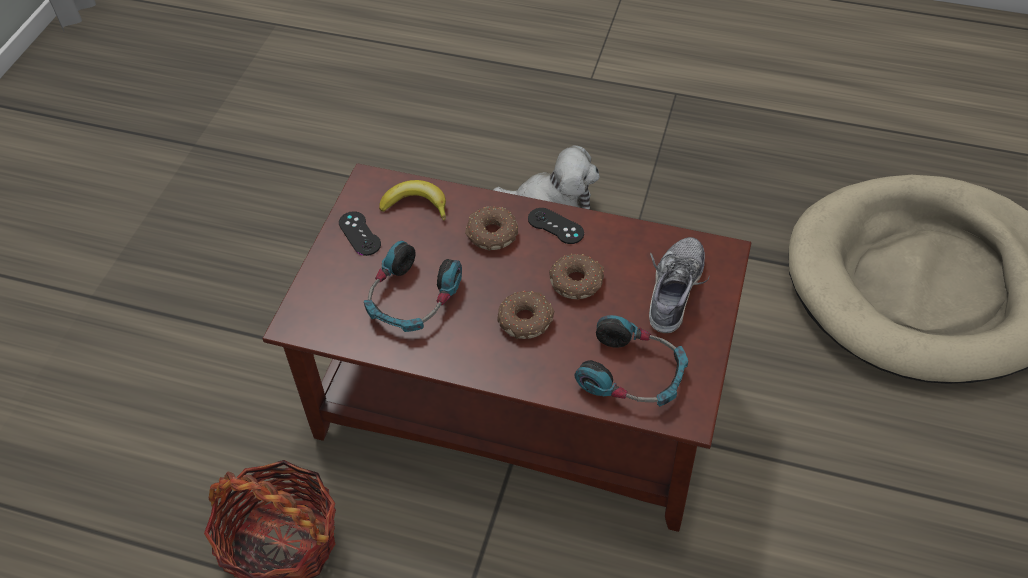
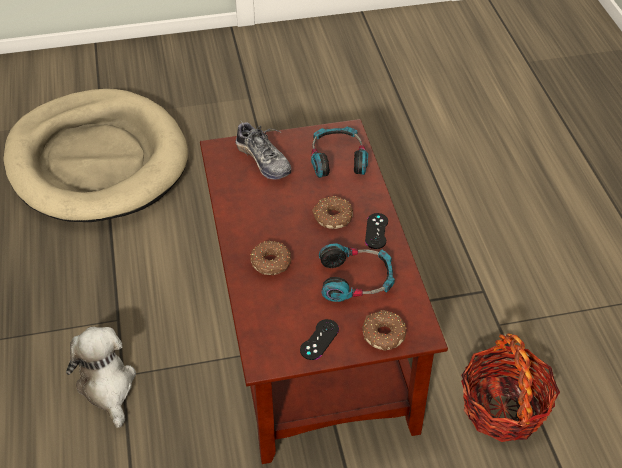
camera: 120 degrees left, 5 degrees down
banana [379,180,446,221] -> none
black game controller [528,208,584,244] -> black game controller moved to [365,213,388,249]
donut [549,254,604,300] -> donut moved to [362,310,406,351]
shoe [649,237,709,333] -> shoe turned 120 degrees counterclockwise [236,119,291,179]

